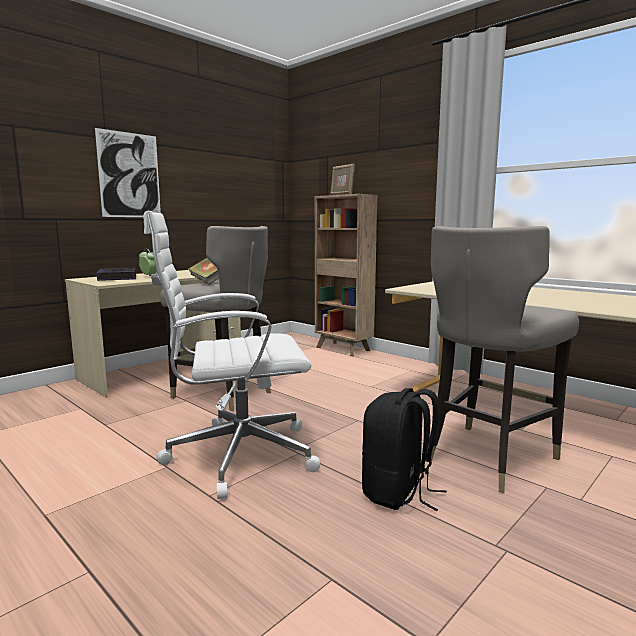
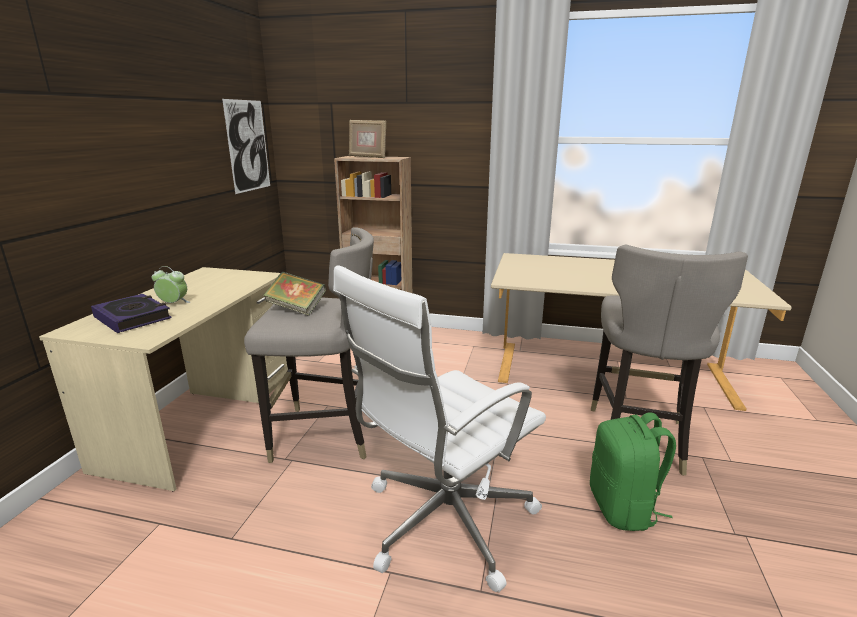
camera: 30 degrees left, 10 degrees up
picture [95,128,161,217] -> picture moved to [222,99,270,194]
black backpack [362,388,447,511] -> green backpack [590,412,676,531]

